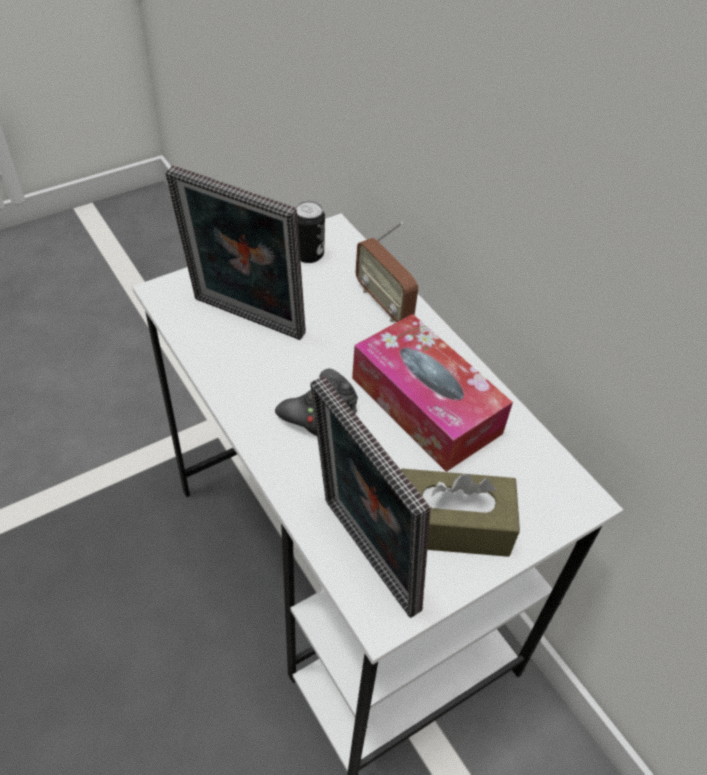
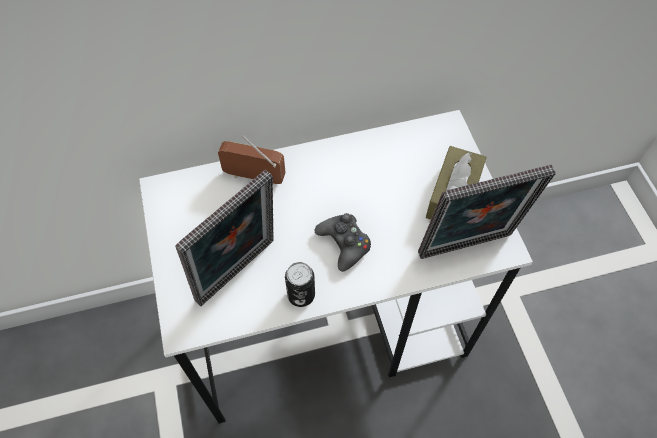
camera: 70 degrees left, 10 degrees up
can [295,200,325,263] -> can moved to [285,262,315,307]
tissue box [352,314,513,472] -> none
radio [355,222,418,322] -> radio turned 150 degrees counterclockwise [218,135,286,184]

